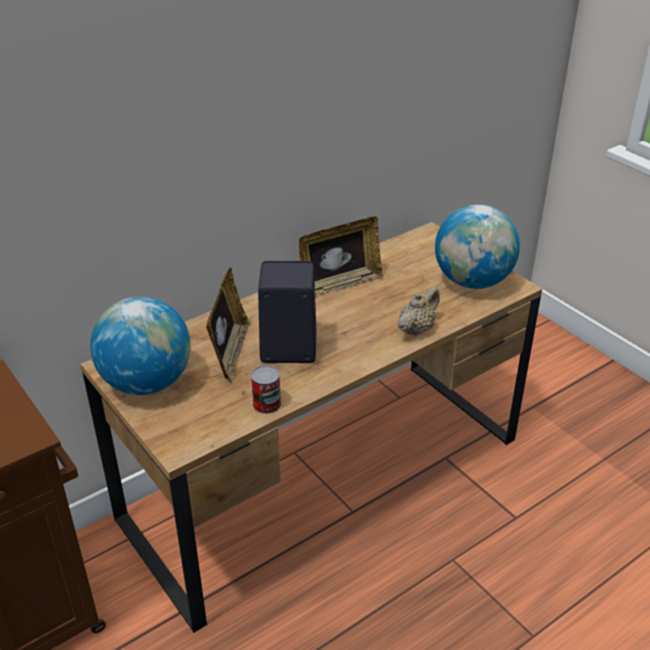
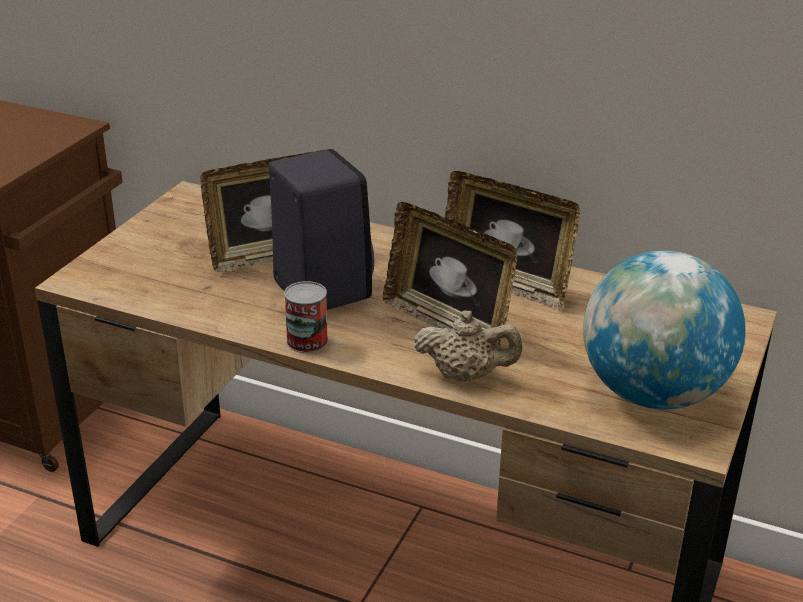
camera: 60 degrees right, 5 degrees down
globe [90,297,191,395] -> none
can [251,365,281,414] -> can moved to [284,281,328,353]
none -> picture frame [383,202,517,347]

